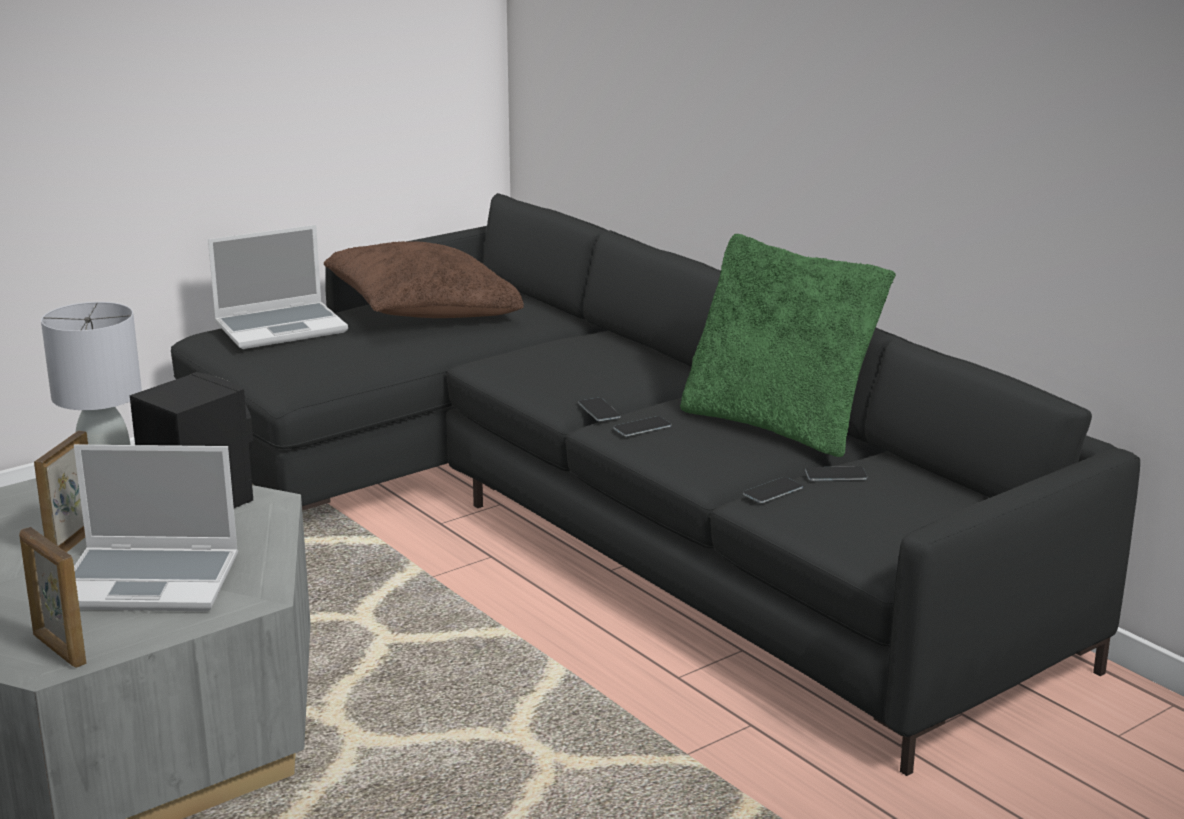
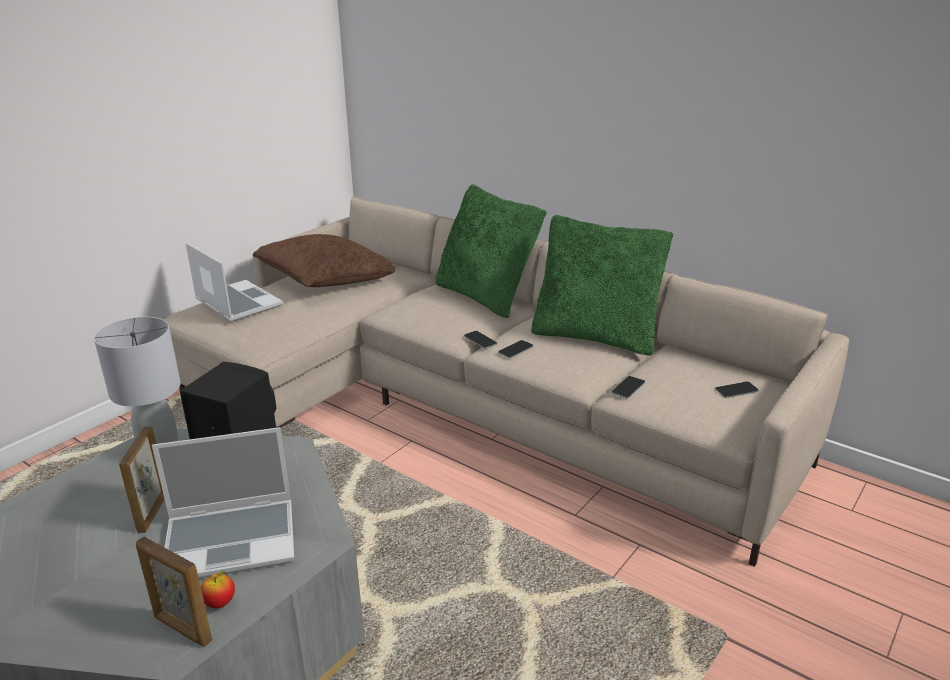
camera: 15 degrees left, 5 degrees up
black sofa [171,193,1140,776] -> beige sofa [164,197,849,567]
laptop [208,225,348,349] -> laptop turned 90 degrees counterclockwise [186,242,283,322]
phone [805,466,867,481] -> phone moved to [715,382,759,398]
none -> apple [201,570,235,608]
none -> green pillow [435,185,547,318]

